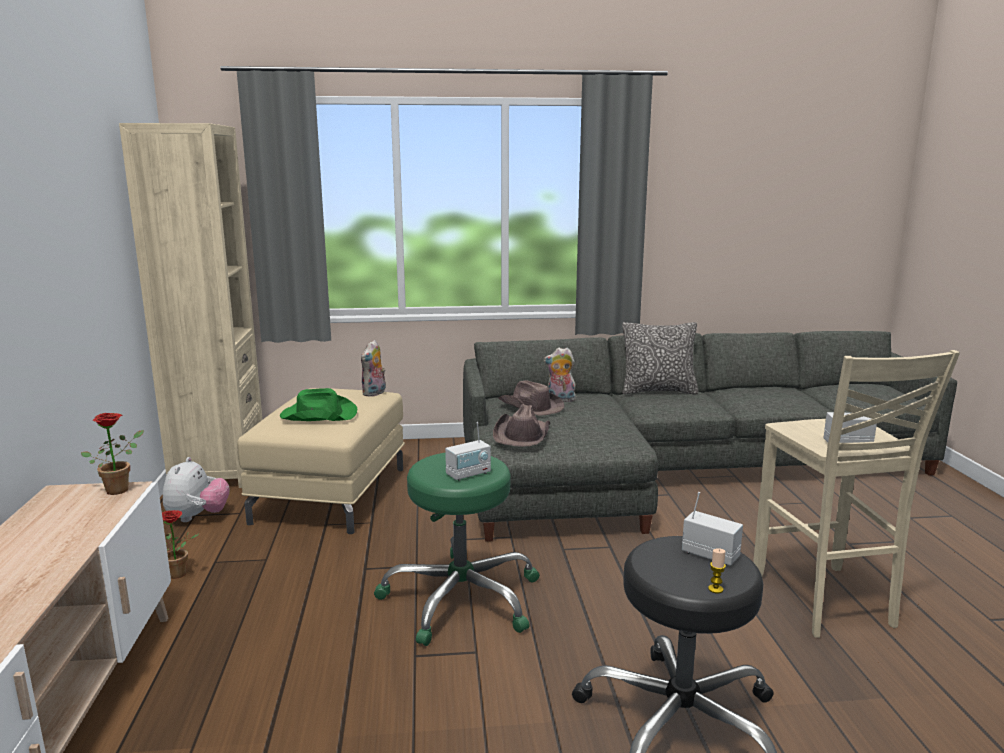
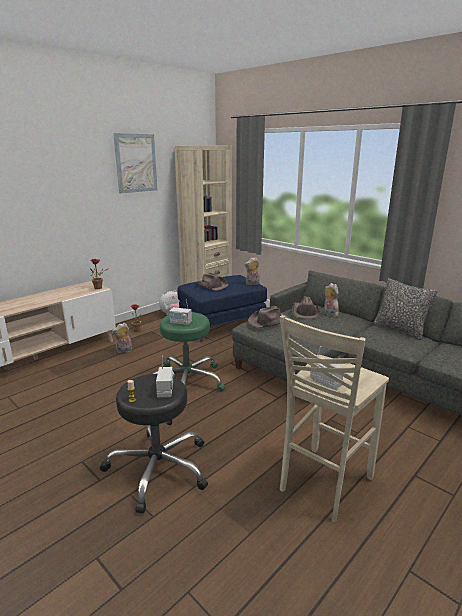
camera: 50 degrees right, 5 degrees up
beige ottoman [237,388,405,534] -> blue ottoman [177,275,267,342]
green hat [280,388,357,421] -> brown hat [195,273,228,291]
none -> plush toy [112,323,132,353]
none -> picture [113,133,157,193]

